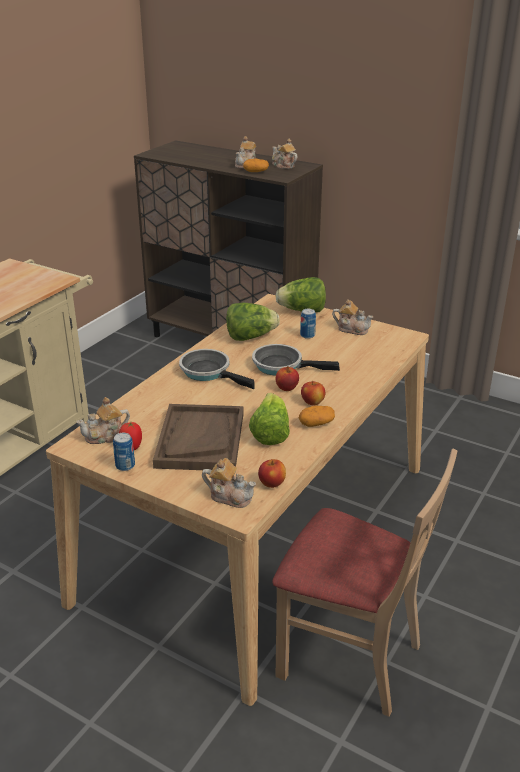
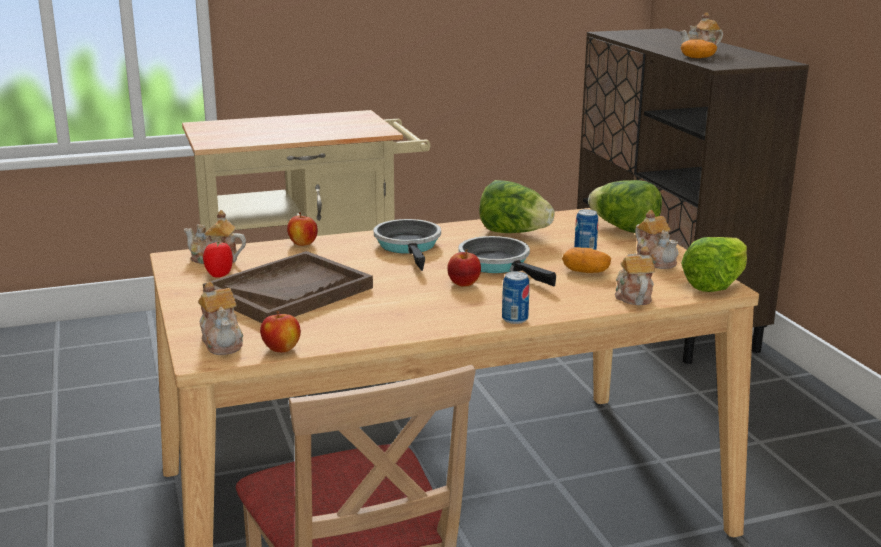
camera: 40 degrees right, 10 degrees down
can [113,433,135,471] -> can moved to [502,271,530,324]
lettuce [249,393,290,445] -> lettuce moved to [681,237,747,292]
teapot [272,138,298,169] -> teapot moved to [615,246,655,305]
potato [299,406,335,427] -> potato moved to [562,247,611,273]
apple [301,381,325,405] -> apple moved to [287,212,318,246]

